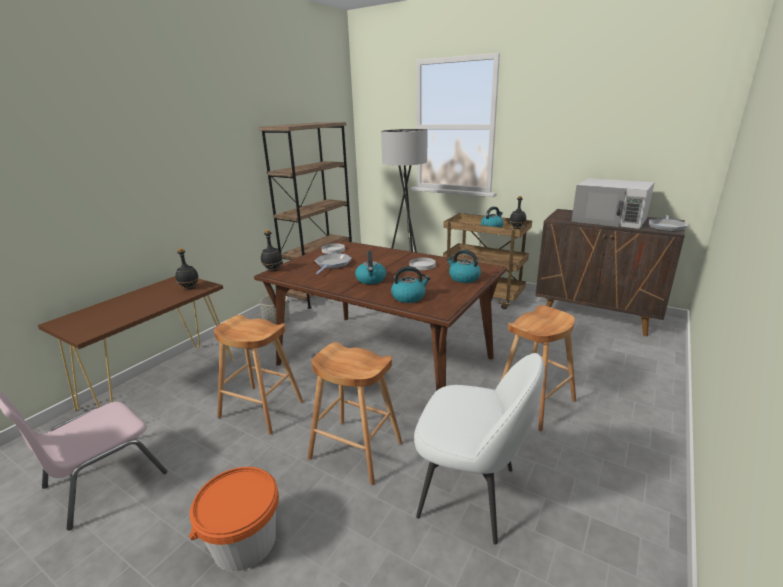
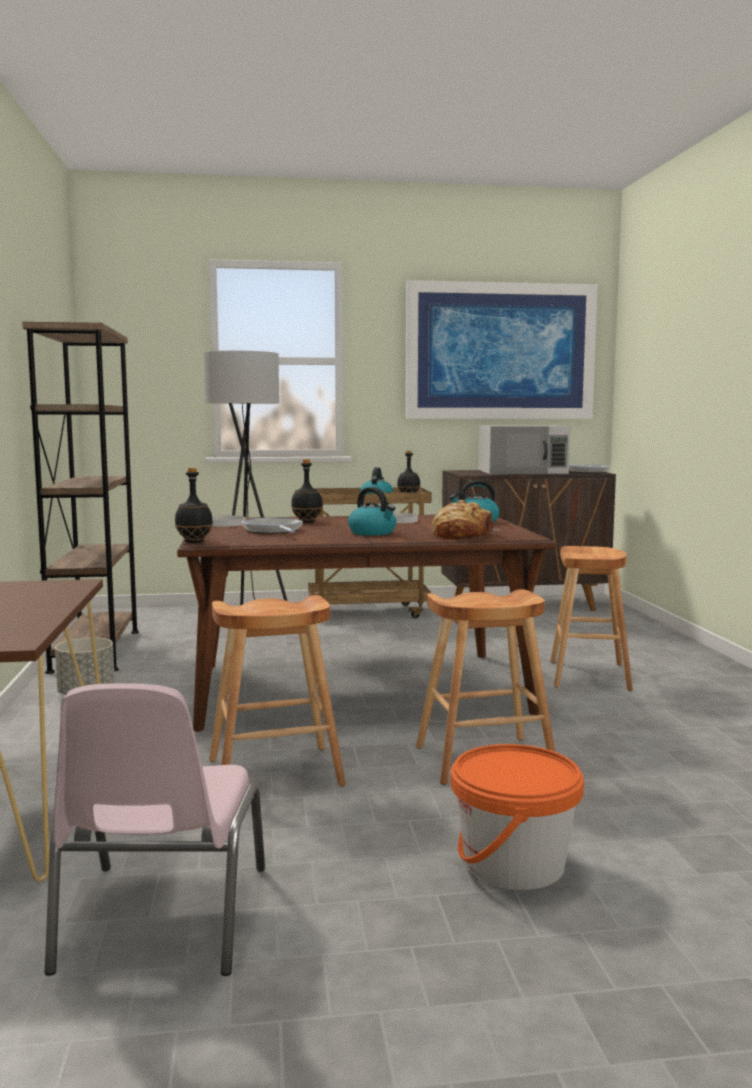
camera: 40 degrees left, 15 degrees down
black bottle [175,248,199,290] -> black bottle moved to [291,459,323,523]
kettle [391,266,430,303] -> bread [432,500,500,539]
white chair [414,353,545,545] -> none
none -> picture [405,280,598,419]

